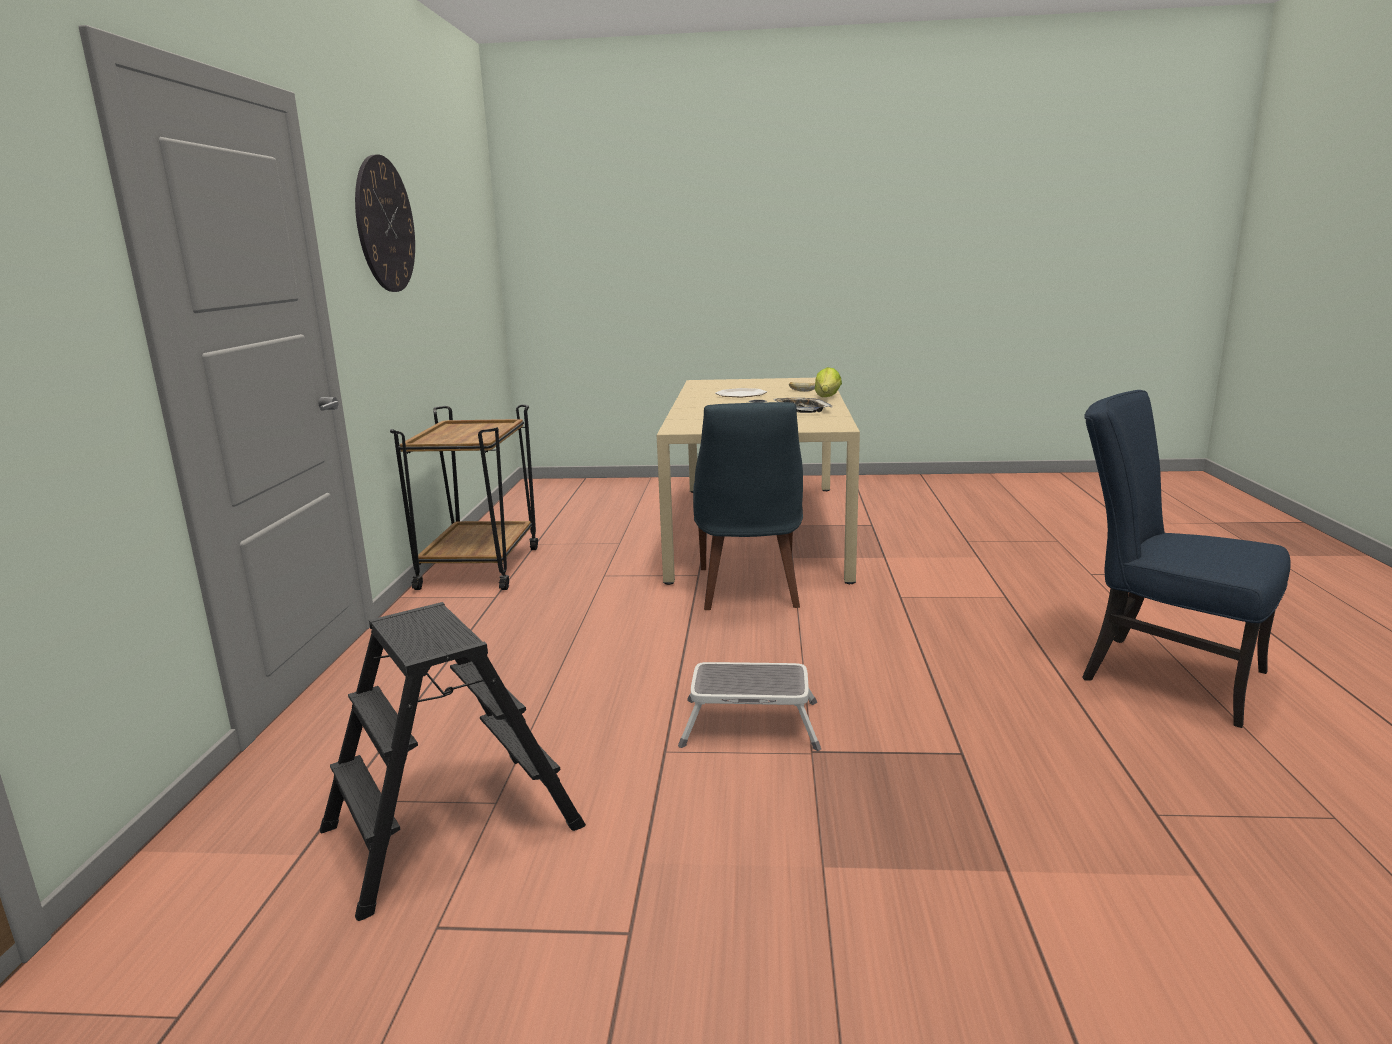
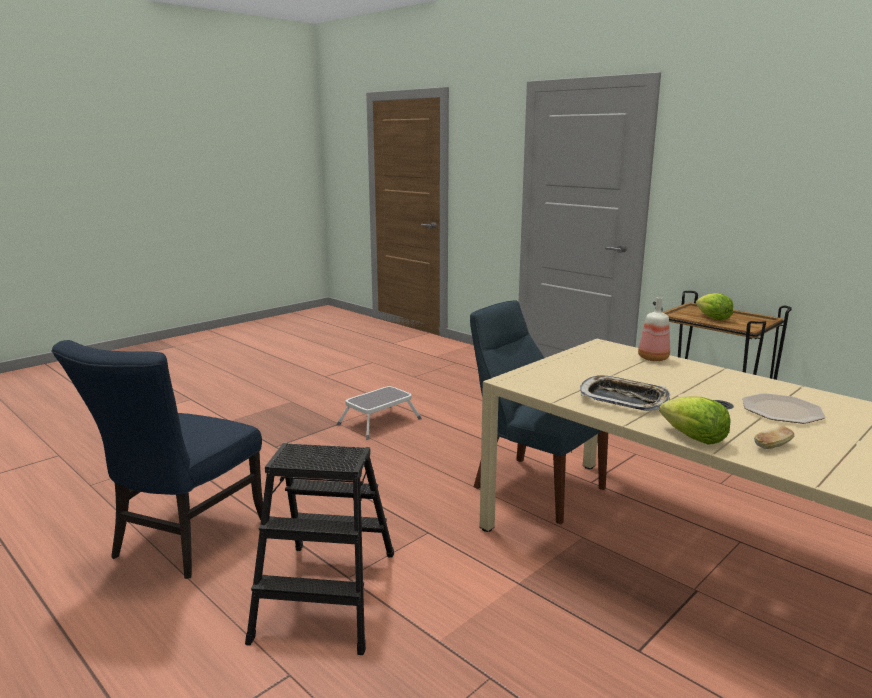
camera: 130 degrees right, 0 degrees up
black step ladder [320,602,586,921] -> black step ladder moved to [245,443,394,655]
wall clock [355,154,415,292] -> none
blue chair [1082,390,1291,728] -> blue chair turned 120 degrees clockwise [51,340,263,579]
none -> bottle [638,297,670,361]
none -> lettuce [696,293,733,321]

